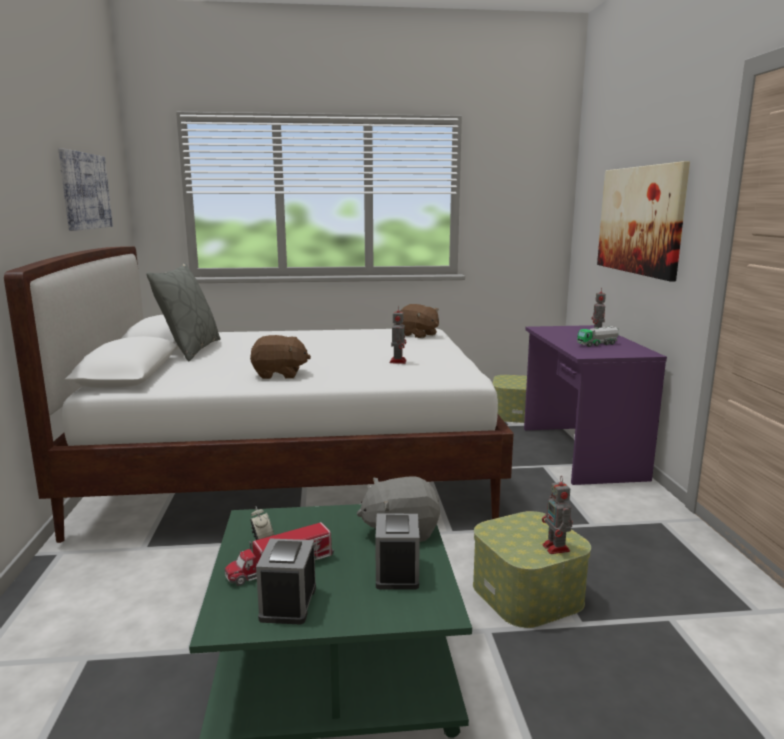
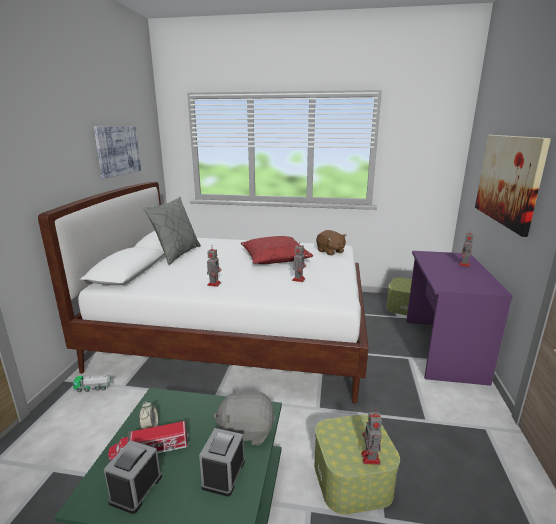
camera: 15 degrees right, 5 degrees up
brown plush toy [250,335,311,379] -> toy robot [207,246,221,287]
toy truck [577,326,619,347] -> toy truck moved to [73,375,111,392]
none -> red pillow [241,236,313,264]

